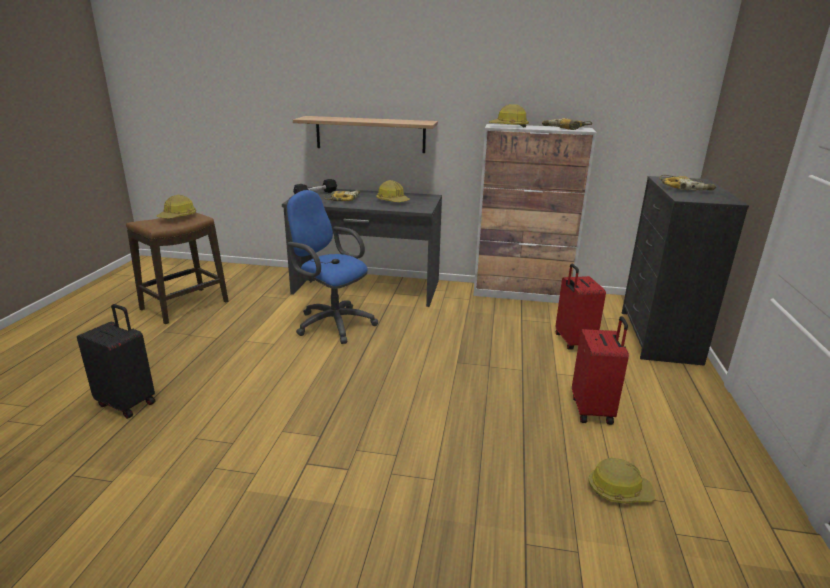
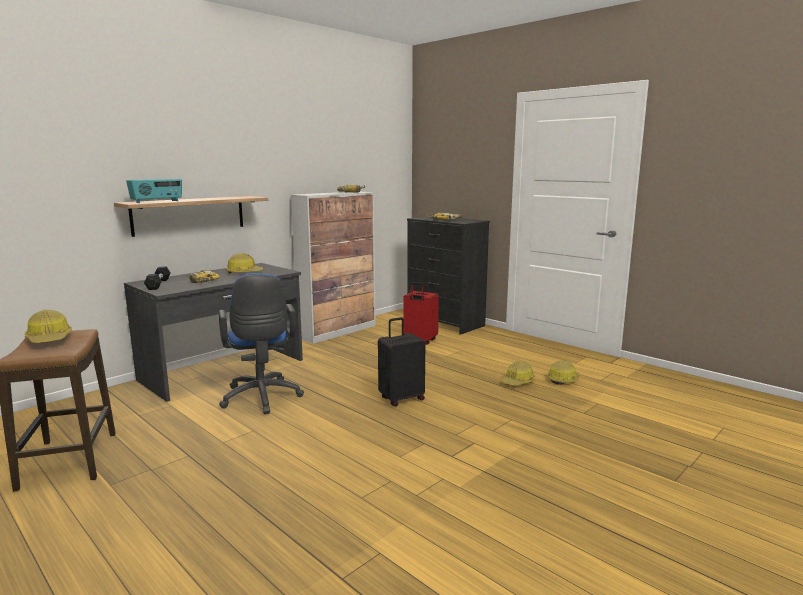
camera: 55 degrees left, 10 degrees down
black suitcase [77,304,155,419] -> black suitcase moved to [378,317,425,407]
blue office chair [286,190,378,344] -> blue office chair turned 90 degrees counterclockwise [219,273,304,414]
hard hat [489,104,529,128] -> hard hat moved to [501,361,535,386]
red suitcase [572,316,629,425] -> none
none -> radio [126,179,182,203]

